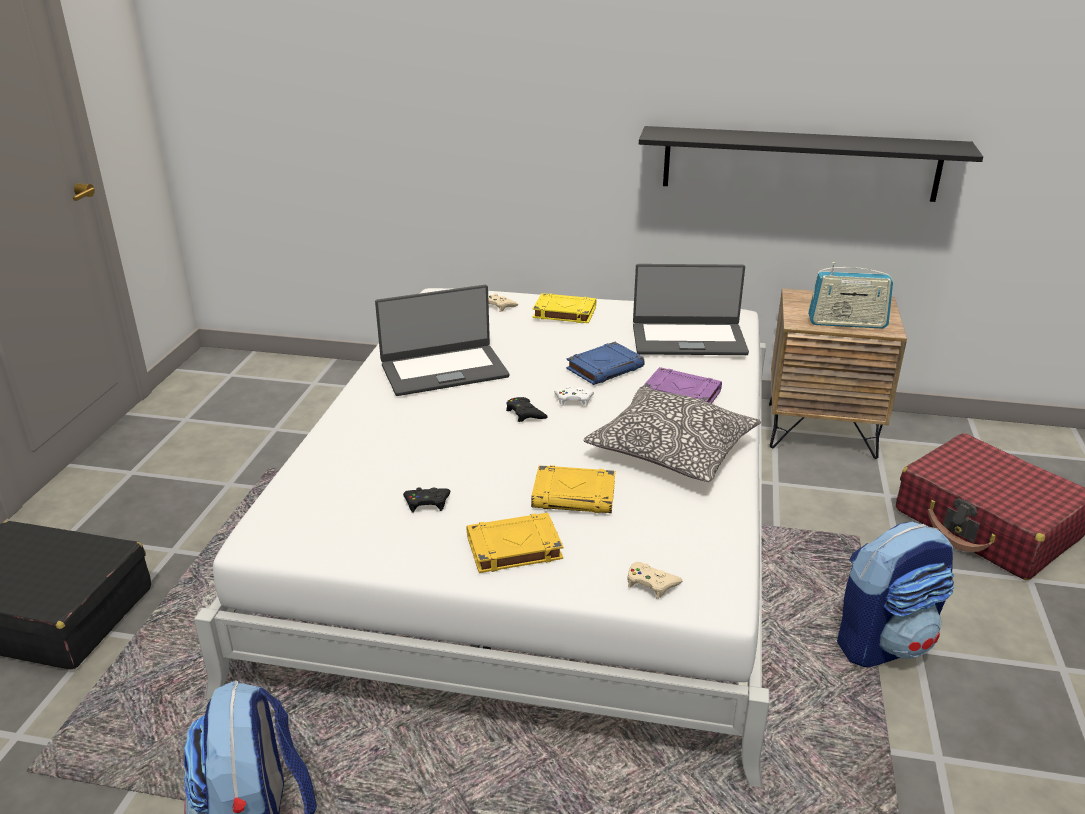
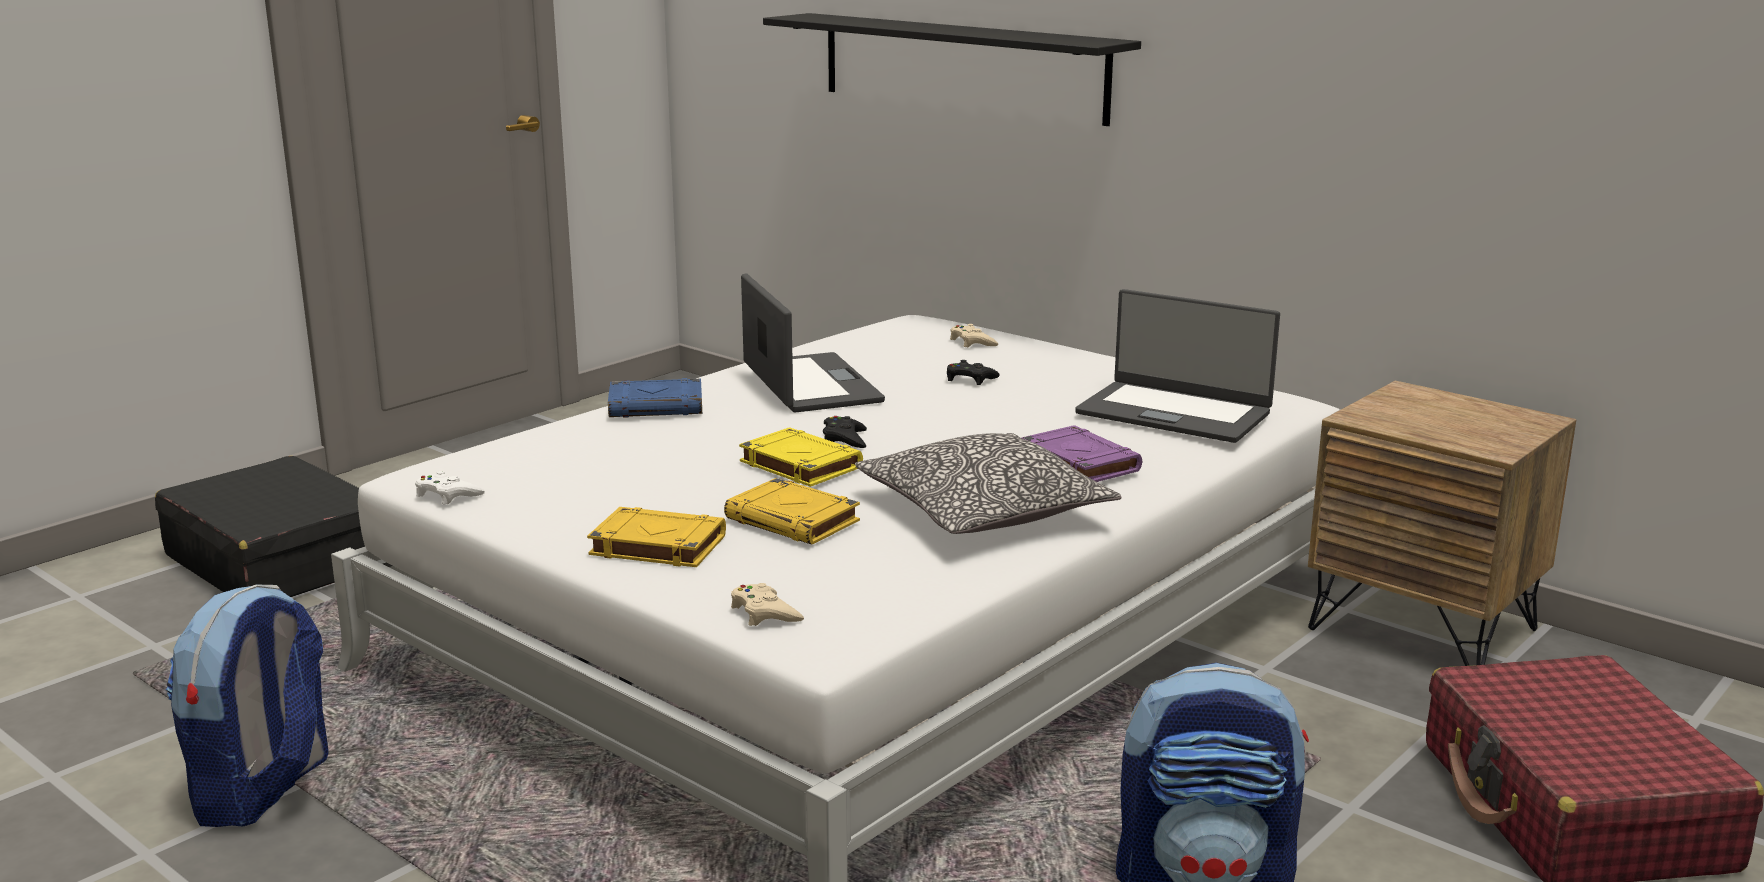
camera: 30 degrees right, 10 degrees down
laptop [375,285,509,396] -> laptop turned 120 degrees counterclockwise [741,273,885,413]
black game controller [403,487,450,513] -> black game controller moved to [947,360,1000,385]
yellow book [533,293,596,323] -> yellow book moved to [739,427,863,487]
white game controller [554,386,594,406] -> white game controller moved to [415,471,485,504]
blue book [566,342,645,385] -> blue book moved to [608,378,702,418]
black shelf [639,126,983,202] -> black shelf moved to [763,13,1141,126]
radio [808,262,893,329] -> none

